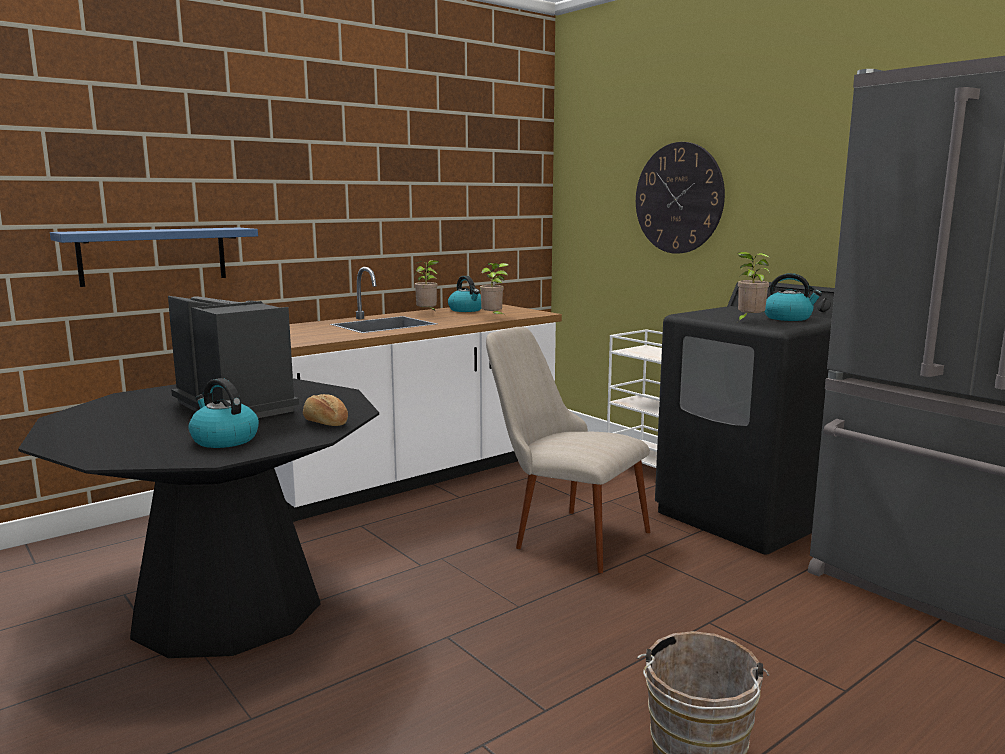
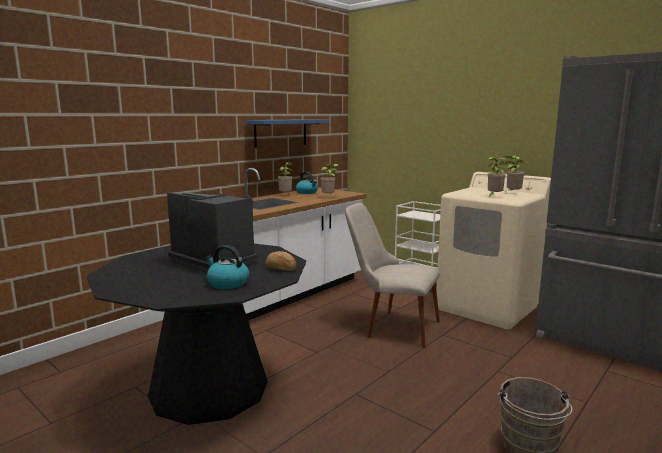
camera: 10 degrees left, 0 degrees up
blue shelf [50,227,258,287] -> blue shelf moved to [246,119,329,148]
wall clock [636,142,725,254] -> none
black washing machine [655,282,835,555] -> beige washing machine [436,172,551,330]
kettle [764,273,822,321] -> potted plant [504,155,524,192]

